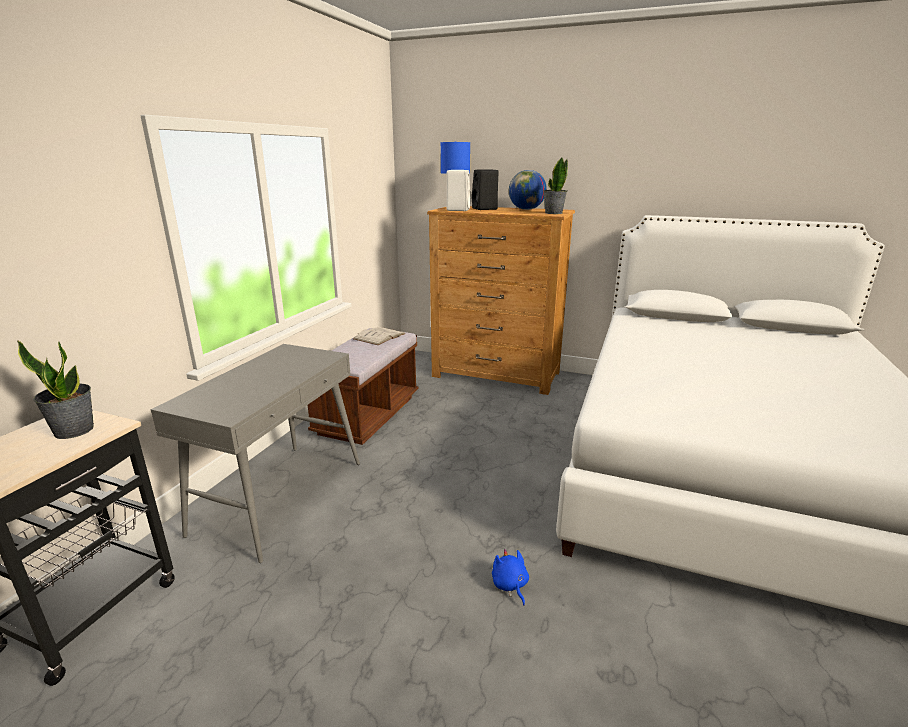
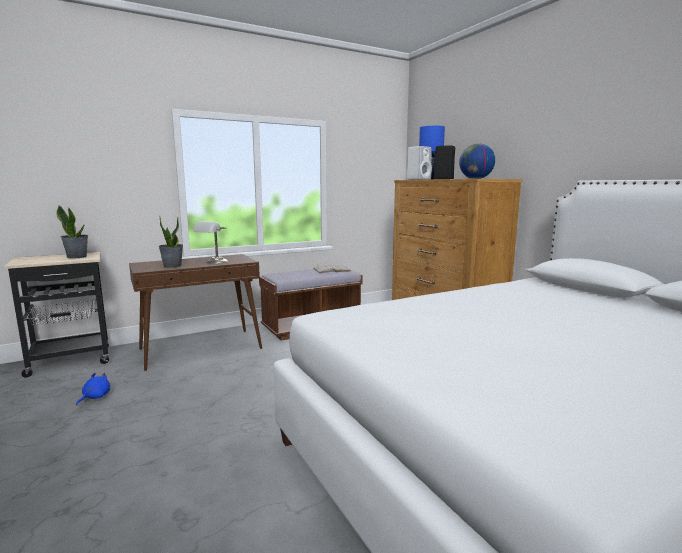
camera: 40 degrees right, 10 degrees down
grey console table [151,344,360,563] -> brown console table [129,254,262,371]
blue plush toy [492,549,529,606] -> blue plush toy moved to [76,373,110,405]
potted plant [543,157,568,214] -> potted plant moved to [158,218,183,268]
none -> white table lamp [193,221,228,264]

